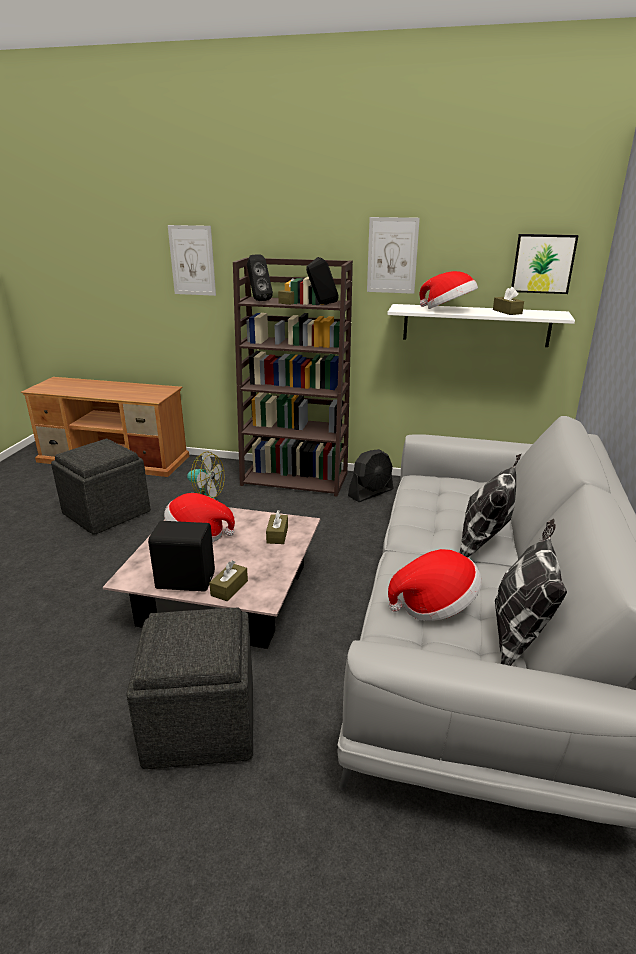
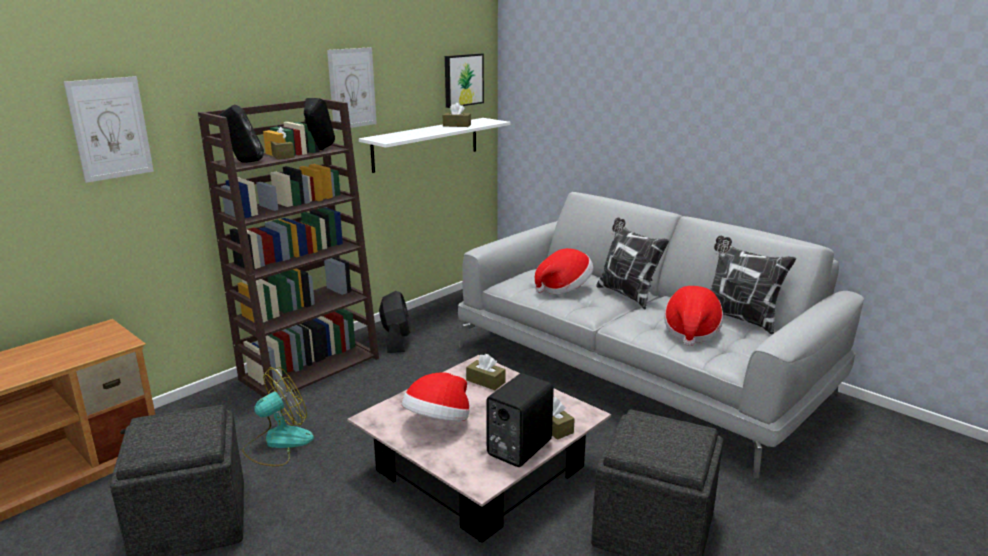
camera: 60 degrees left, 5 degrees down
hat [419,271,478,309] -> hat moved to [535,248,593,294]

